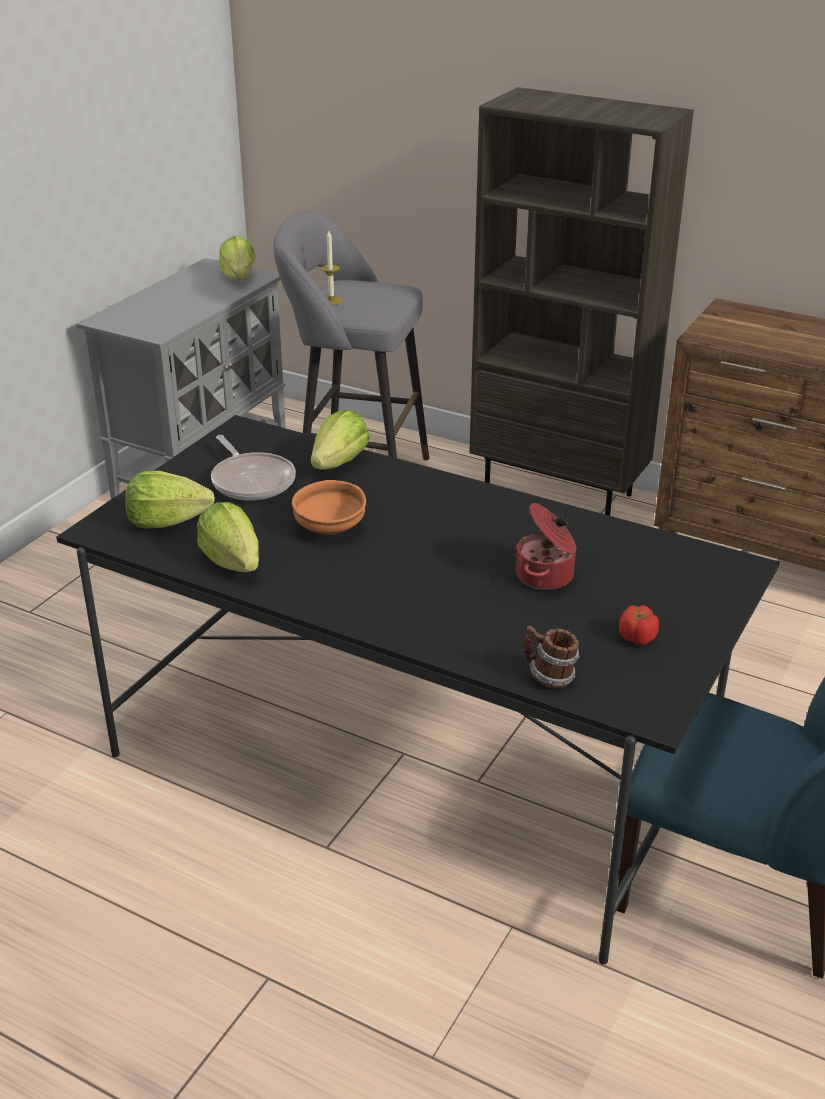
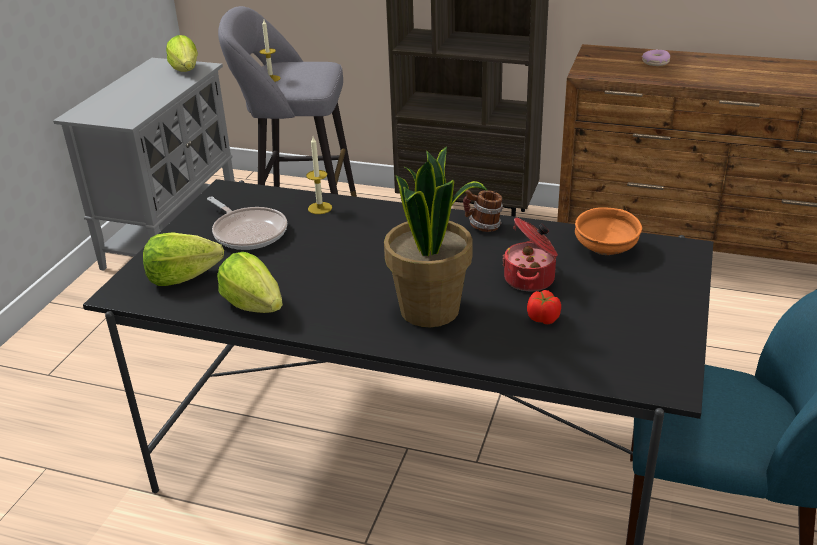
camera: 10 degrees left, 0 degrees up
orange bowl [292,480,366,535] -> orange bowl moved to [575,207,642,255]
lettuce [311,409,370,470] -> candle [306,137,332,214]
mug [523,626,579,688] -> mug moved to [463,190,504,232]
tomato [619,605,659,645] -> tomato moved to [527,290,561,324]
none -> potted plant [384,147,488,327]
none -> donut [642,50,670,66]

